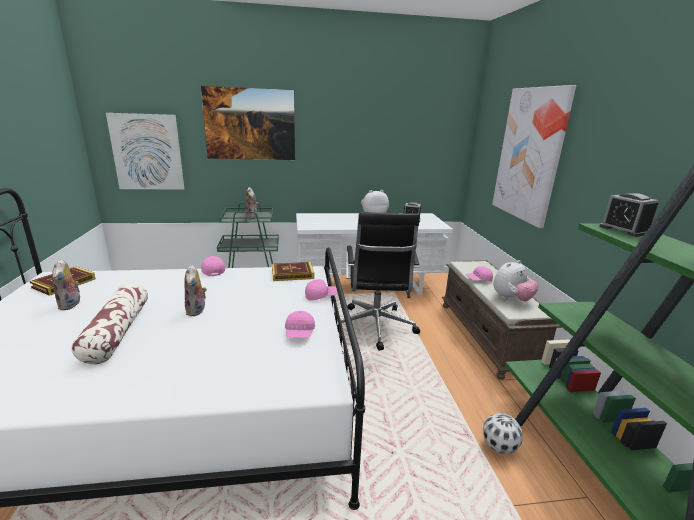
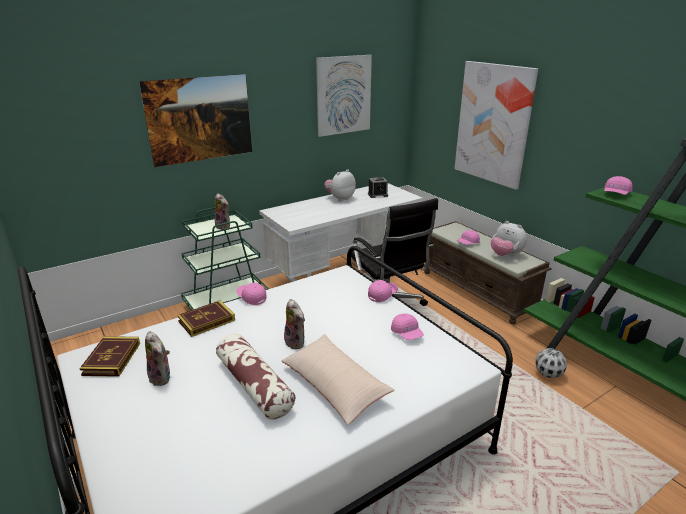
camera: 25 degrees left, 5 degrees up
picture [106,113,184,190] -> picture moved to [316,55,372,137]
book [272,262,314,281] -> book moved to [177,300,235,337]
plush toy [493,260,538,301] -> plush toy turned 105 degrees clockwise [491,221,527,256]
alarm clock [599,193,658,237] -> pink cap [604,176,633,195]
none -> beige pillow [282,334,394,425]

